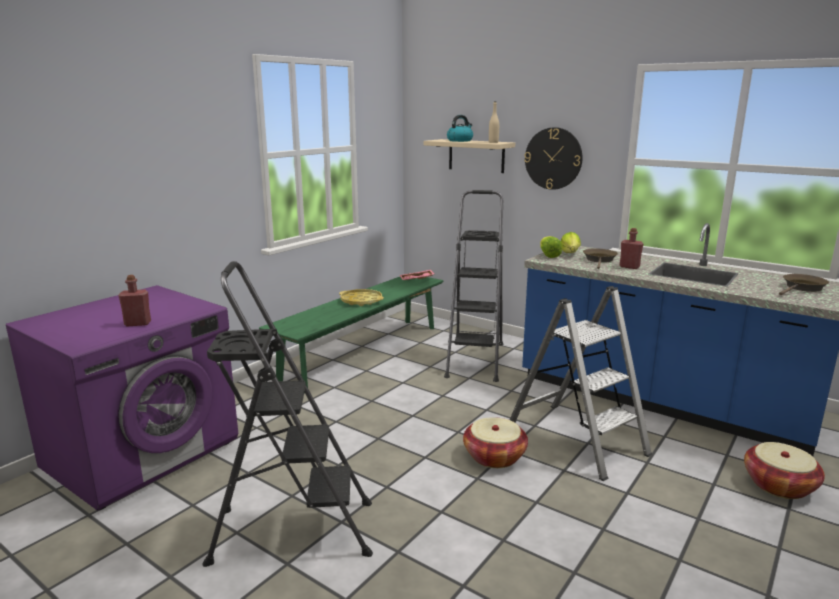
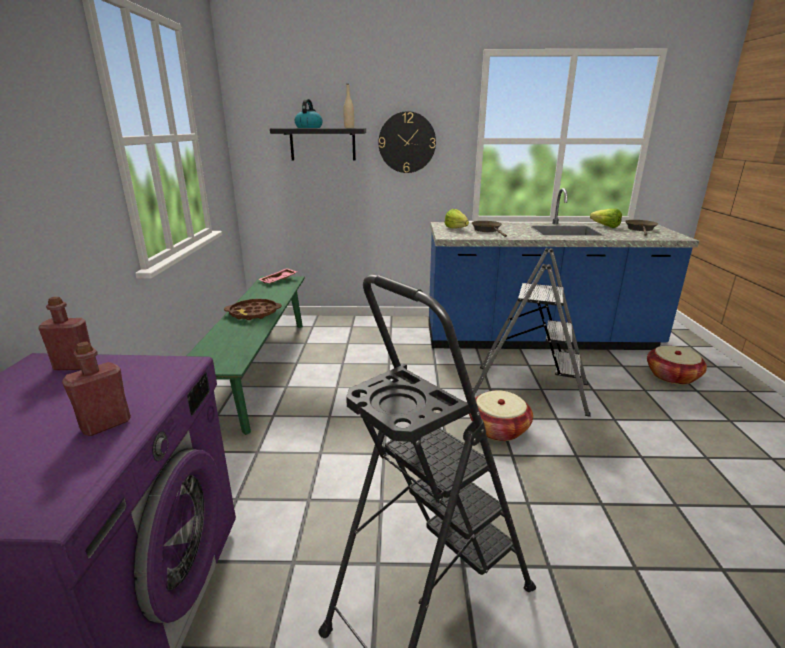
camera: 35 degrees left, 5 degrees up
yellow tray [339,289,384,306] -> brown tray [224,299,282,320]
beige shelf [424,139,515,173] -> black shelf [270,128,366,161]
step ladder [444,190,504,382] -> none
lettuce [540,236,562,258] -> lettuce moved to [590,209,622,228]
red bottle [620,228,643,269] -> red bottle moved to [38,297,91,370]

